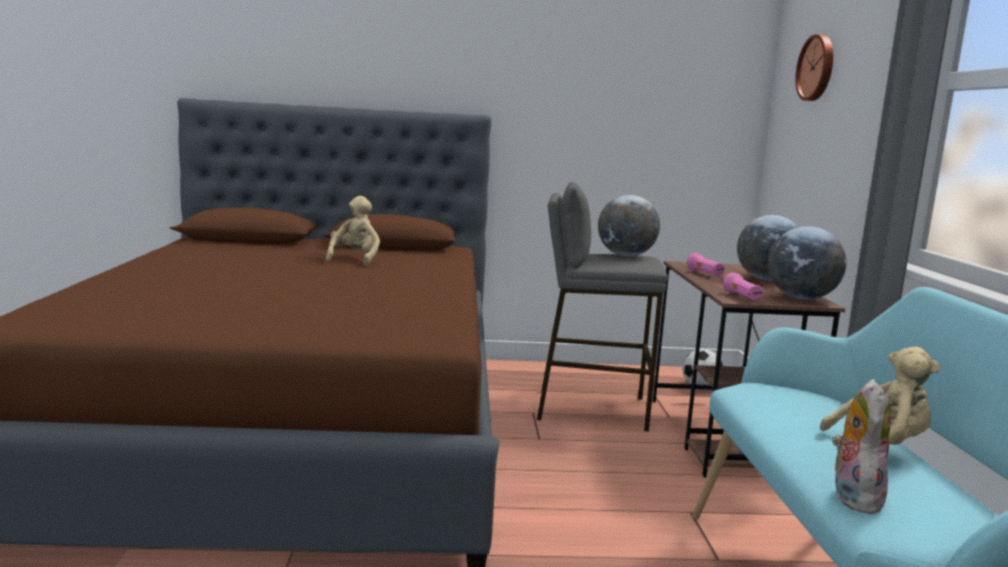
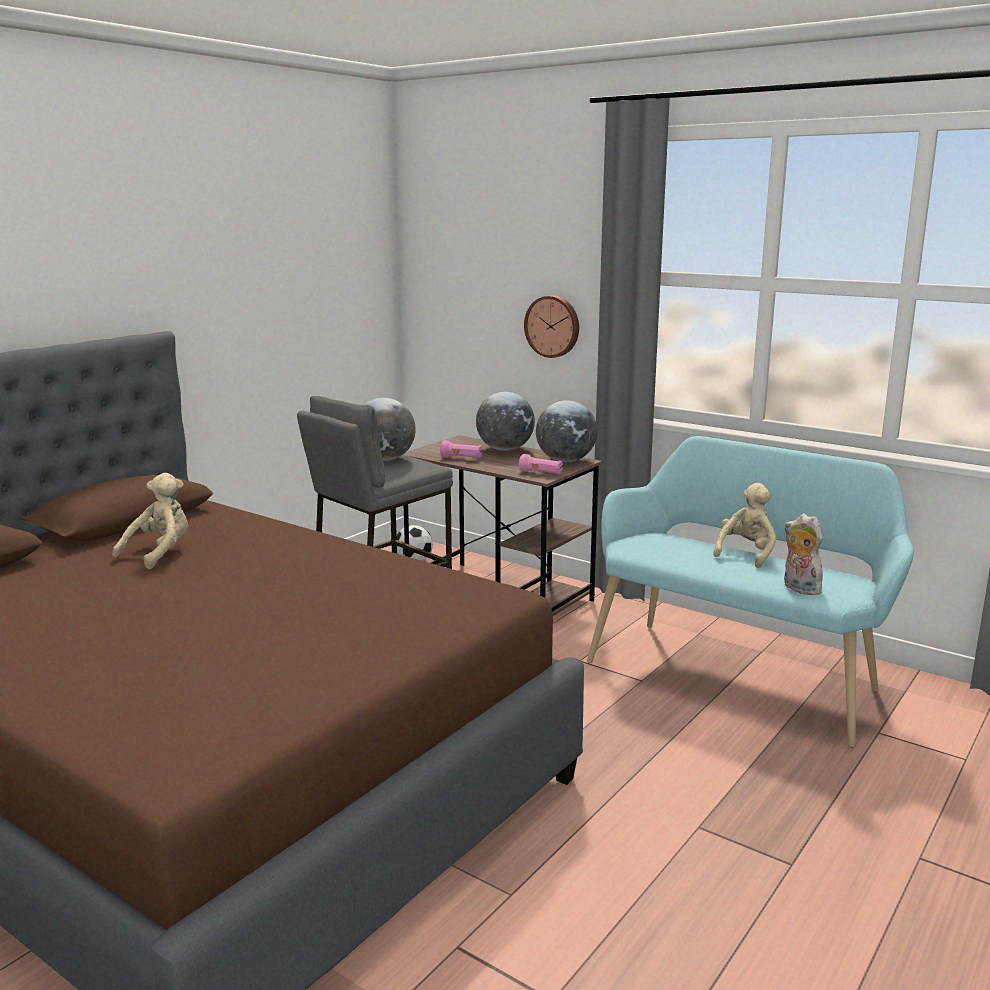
camera: 50 degrees left, 5 degrees up
beige plush toy [326,196,380,266] -> beige plush toy turned 75 degrees clockwise [112,473,188,569]
wall clock [795,34,833,101] -> wall clock moved to [524,295,579,358]

